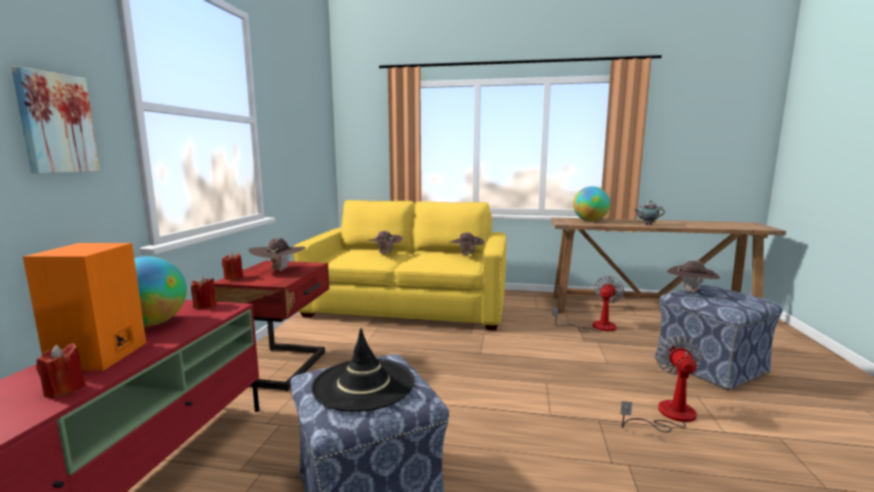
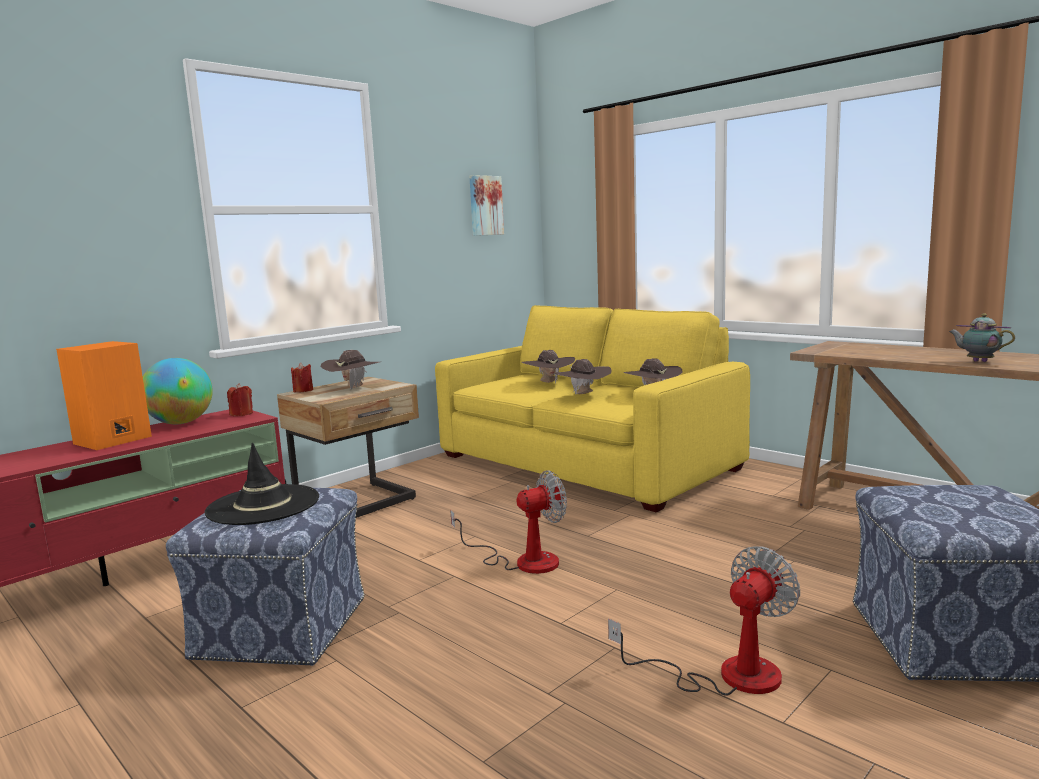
camera: 35 degrees right, 0 degrees up
picture [11,66,100,173] -> picture moved to [469,175,504,236]
red candle [36,343,86,398] -> none
red nightstand [214,260,329,391] -> beige nightstand [277,377,419,518]
fan [552,276,624,332] -> fan moved to [450,470,567,574]
globe [573,186,610,221] -> none
brown hat [667,261,720,292] -> brown hat moved to [554,359,612,395]

